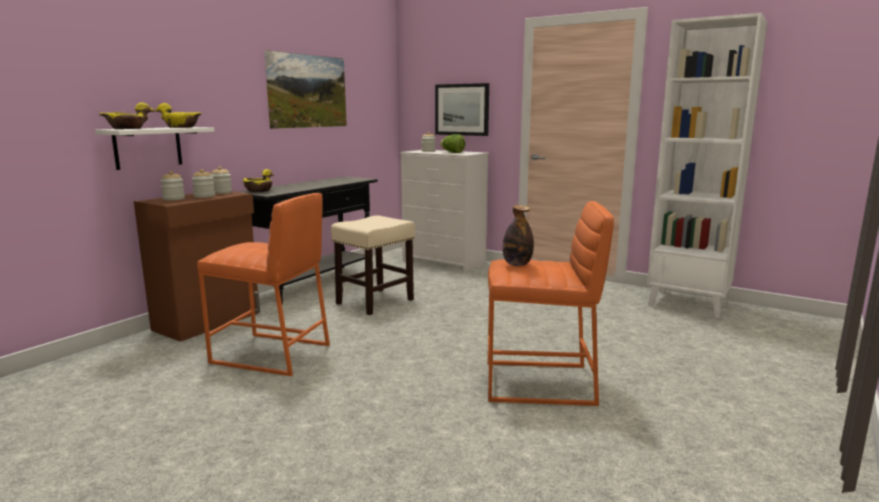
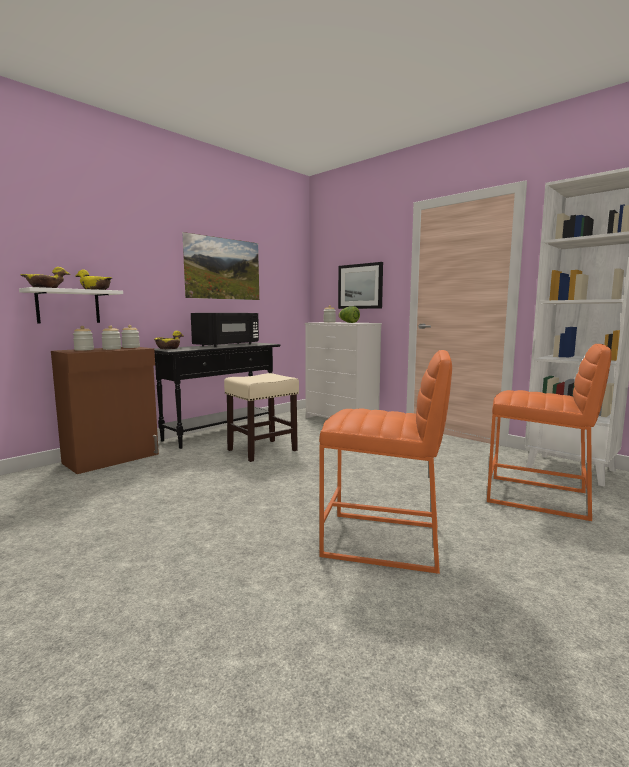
camera: 10 degrees right, 5 degrees down
orange stool [197,193,330,376] -> orange stool moved to [487,344,612,521]
bottle [503,205,534,266] -> none
none -> black microwave [191,313,259,347]

